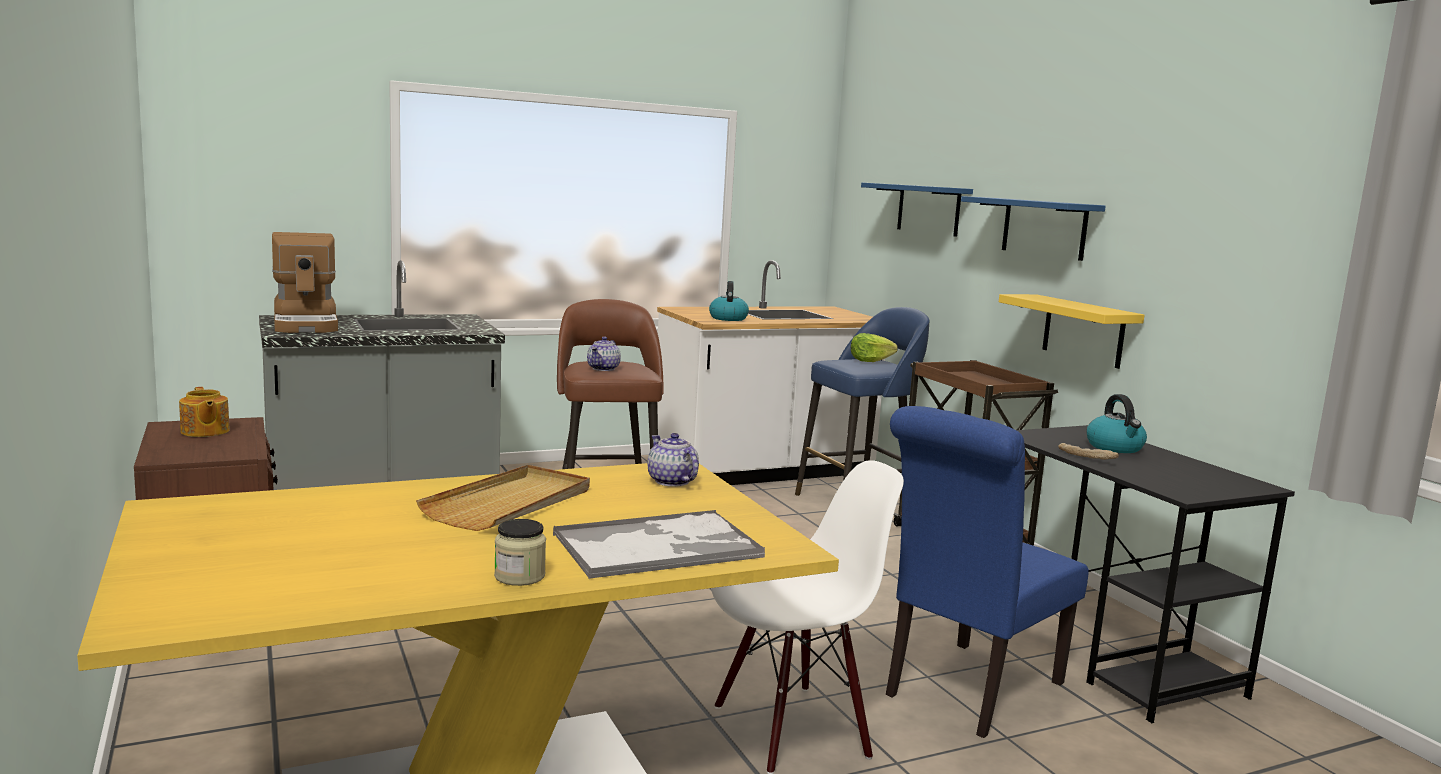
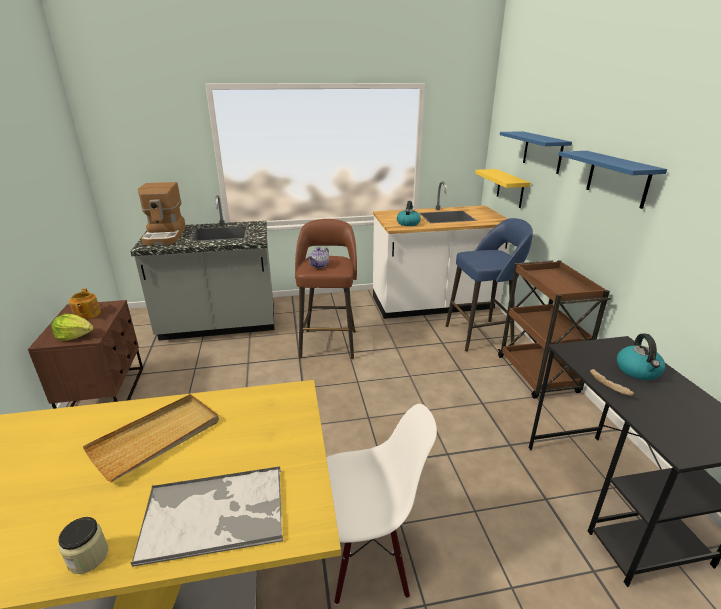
camera: 15 degrees right, 15 degrees up
teapot [648,433,699,487] -> none
lettuce [851,333,898,362] -> lettuce moved to [52,314,94,341]
blue chair [886,406,1089,738] -> none
yellow shelf [999,294,1145,369] -> yellow shelf moved to [475,169,530,208]

